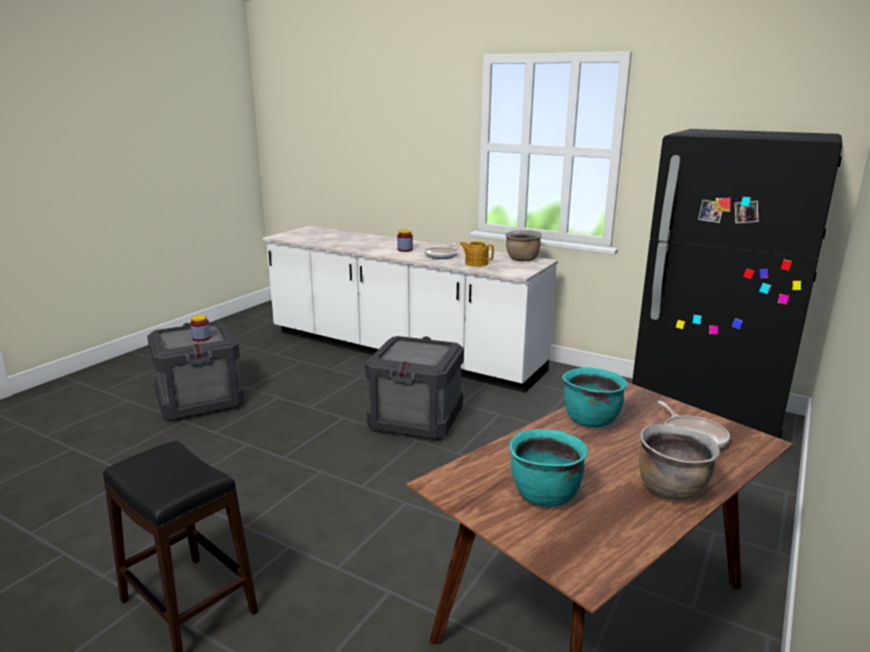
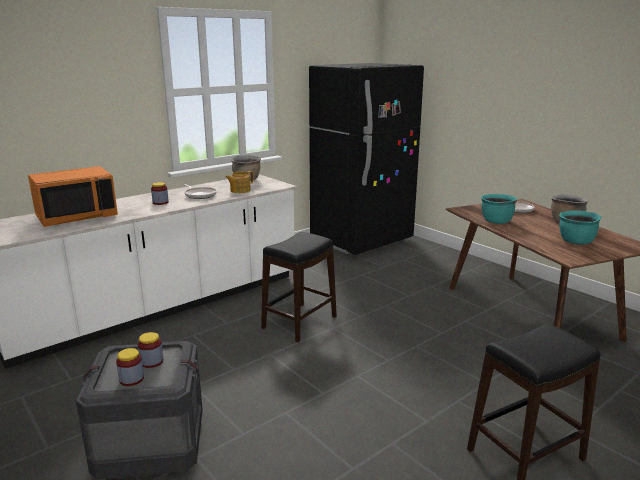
camera: 70 degrees left, 0 degrees up
crate [365,336,464,440] -> black stool [261,232,337,343]
none -> orange microwave [28,166,118,227]
none -> jar [116,348,144,386]

